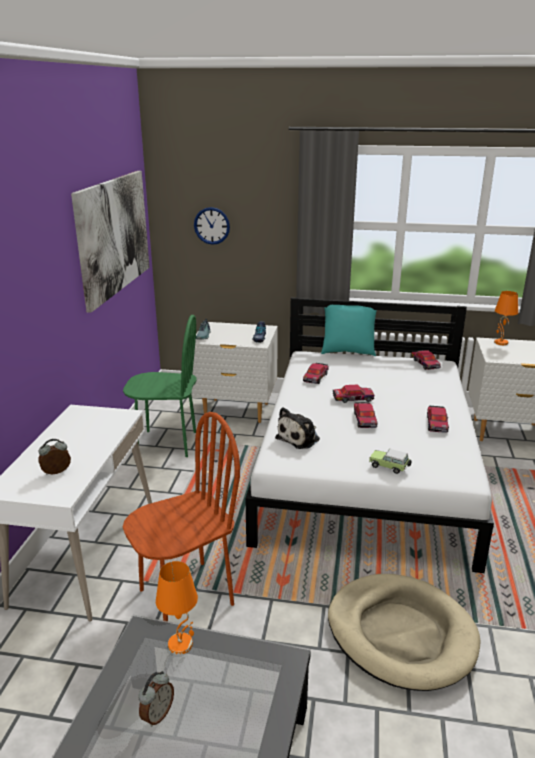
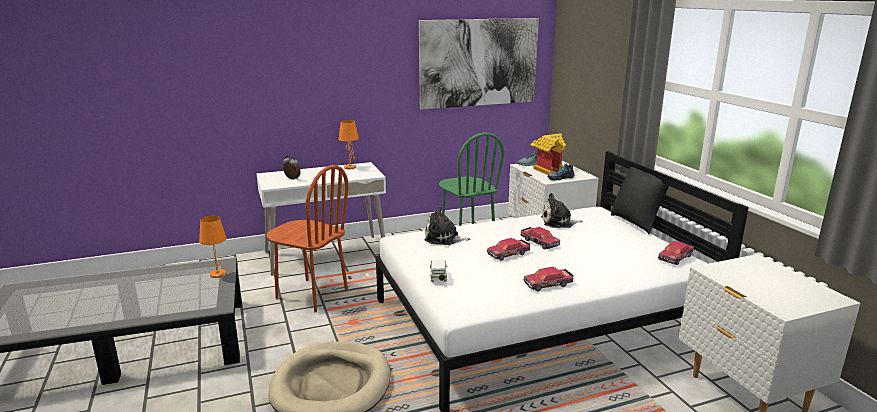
camera: 60 degrees right, 5 degrees down
alarm clock [139,671,174,727] -> none
wall clock [194,207,230,245] -> none
toy car [303,363,329,384] -> plush toy [541,193,583,228]
turquoise pillow [321,305,377,356] -> black pillow [611,167,673,234]
orange table lamp [494,291,518,345] -> orange table lamp moved to [339,120,359,170]
none -> toy house [530,133,566,175]

